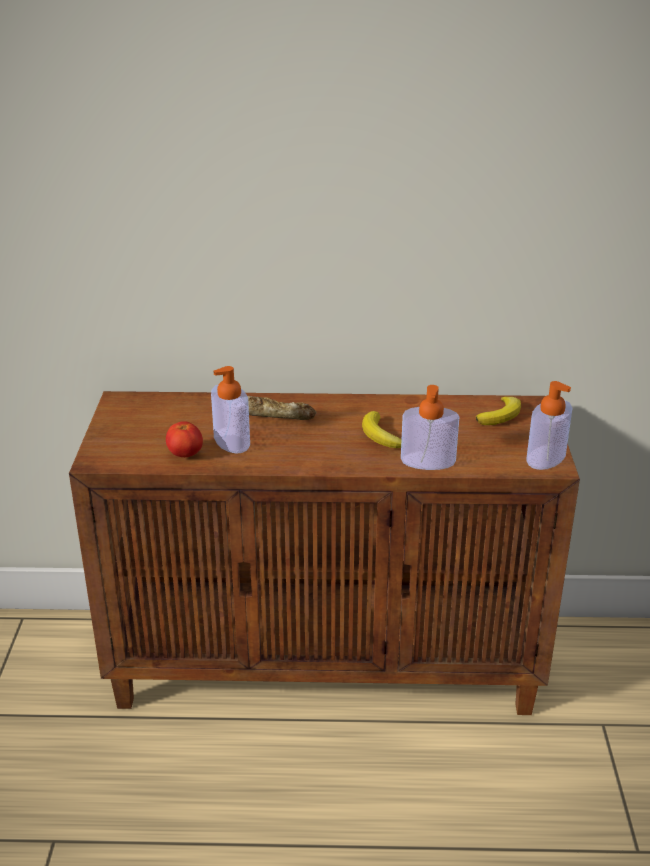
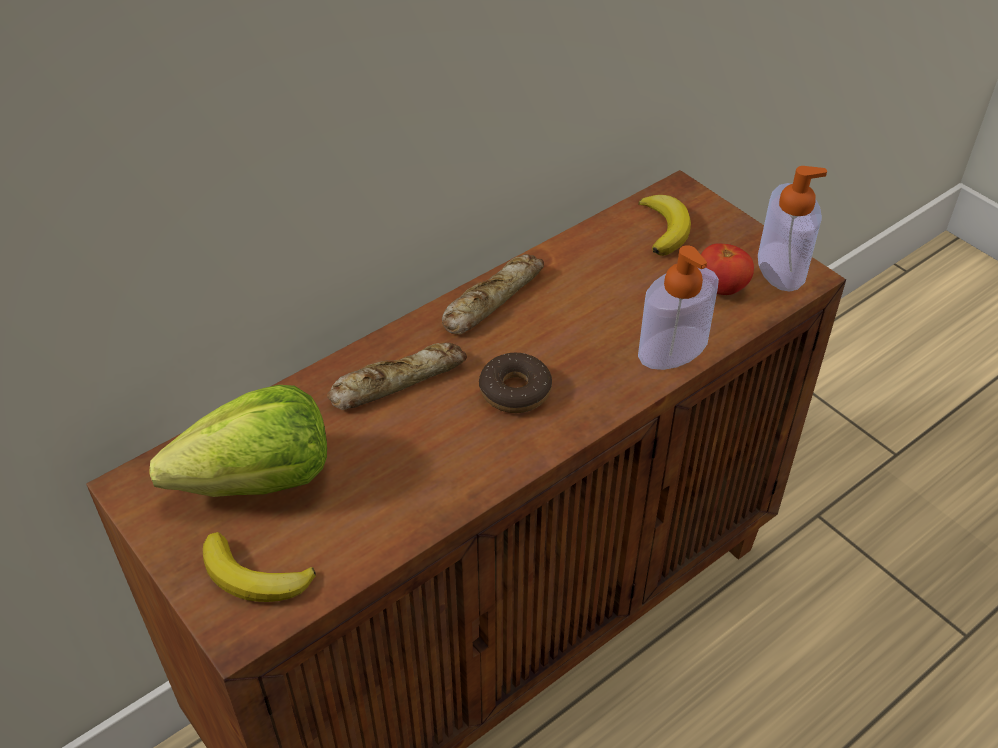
camera: 40 degrees left, 15 degrees up
tomato [166,421,203,457] -> tomato moved to [701,243,754,295]
soap dispenser [211,366,250,453] -> none
banana [362,411,402,448] -> banana moved to [203,532,316,602]
none -> lettuce [149,385,327,497]
none -> bread [442,254,544,334]
none -> donut [479,353,552,413]

